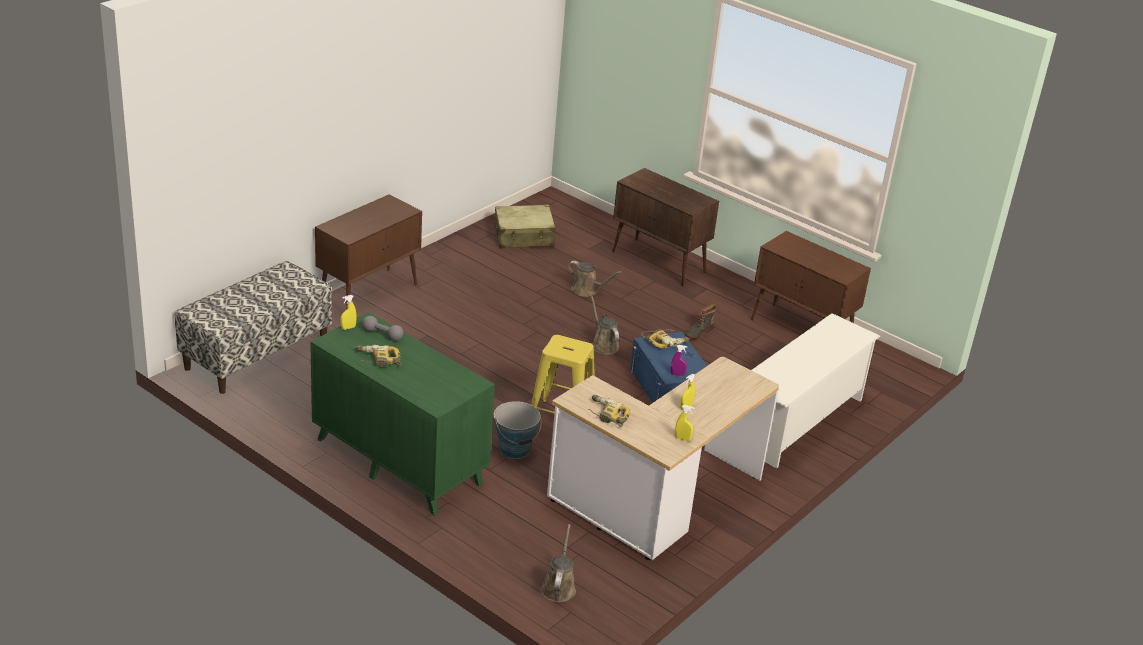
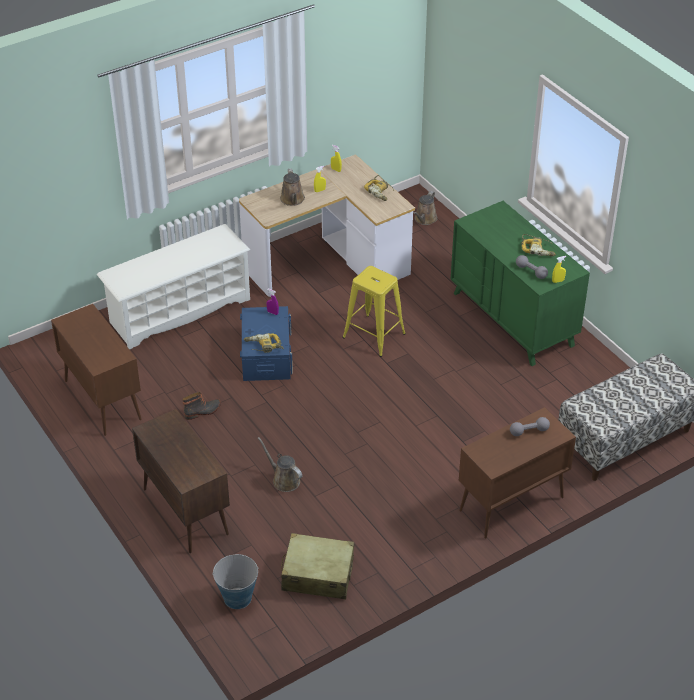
camera: 160 degrees left, 10 degrees up
bucket [494,401,541,459] -> bucket moved to [212,554,259,609]
brown watering can [591,296,619,355] -> brown watering can moved to [280,168,305,206]
none -> grey dumbbell [510,417,550,436]

